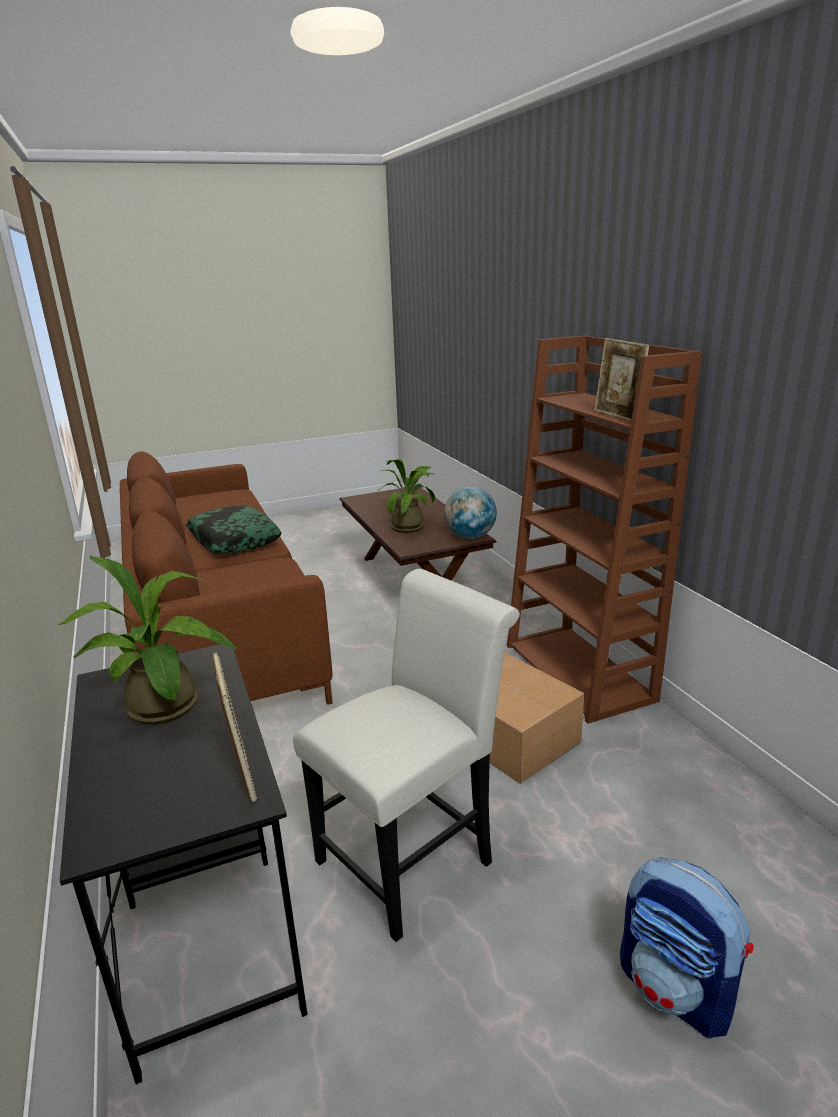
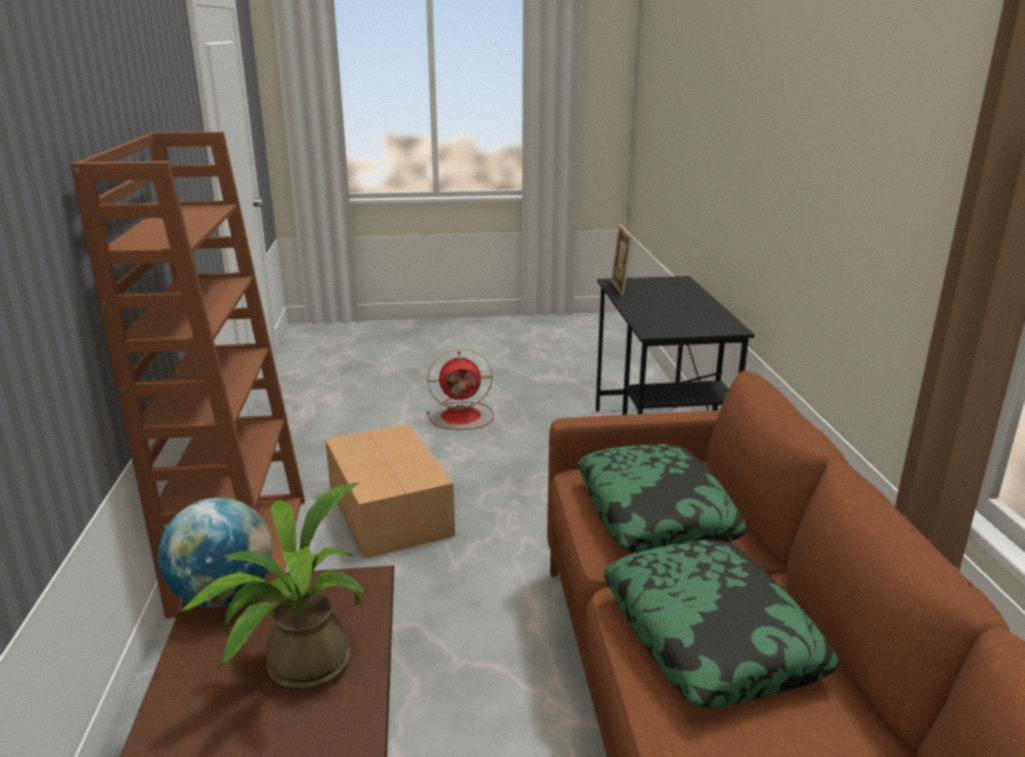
camera: 165 degrees left, 0 degrees up
potted plant [58,555,237,725] -> none
white chair [293,569,520,942] -> none
picture frame [594,338,649,421] -> none
backpack [620,857,754,1038] -> none
none -> red fan [427,347,494,430]
none -> pillow [578,444,748,553]

